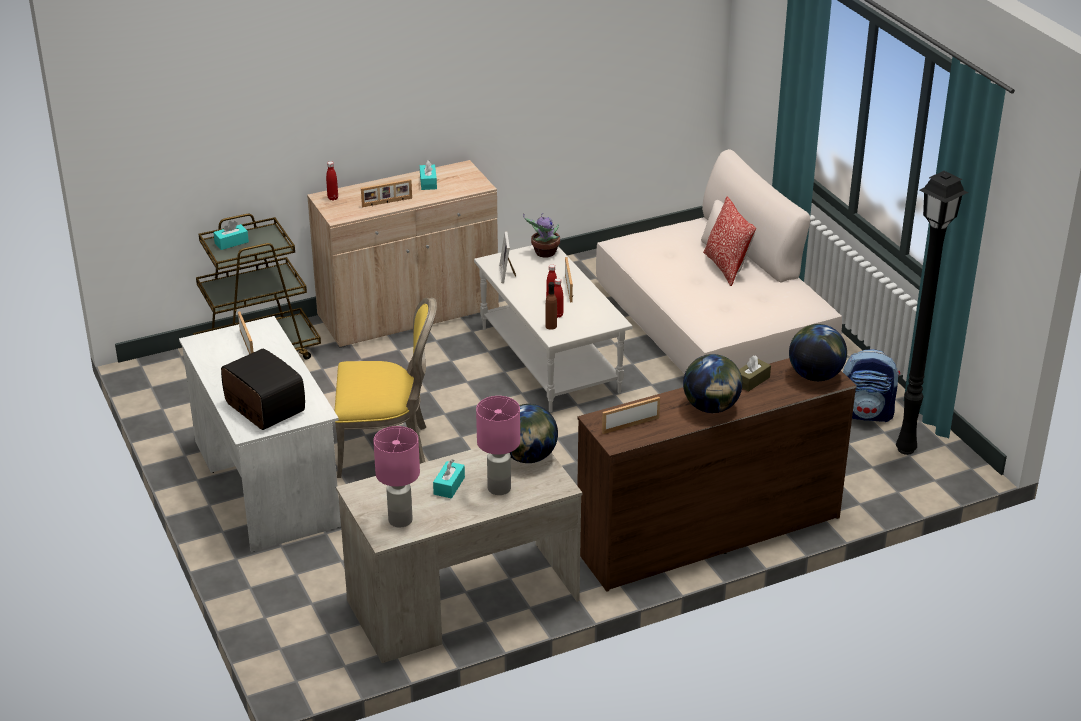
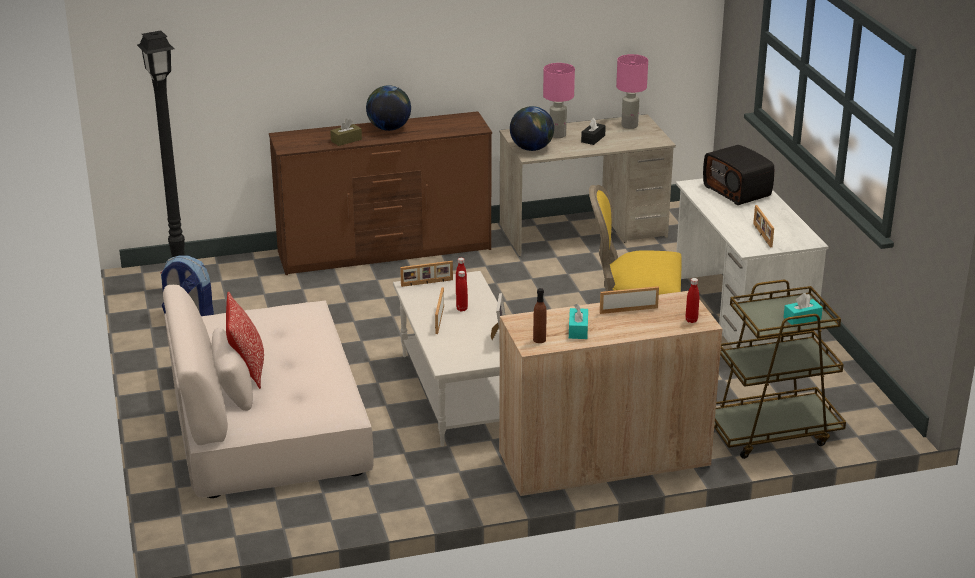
camera: 170 degrees left, 5 degrees down
turquoise tissue box [433,459,465,499] -> black tissue box [581,118,606,145]
potted plant [523,213,560,258] -> none
brown bottle [546,282,557,330] -> brown bottle moved to [533,288,547,343]
picture frame [602,397,660,434] -> picture frame moved to [400,261,453,287]
globe [789,324,847,381] -> none

